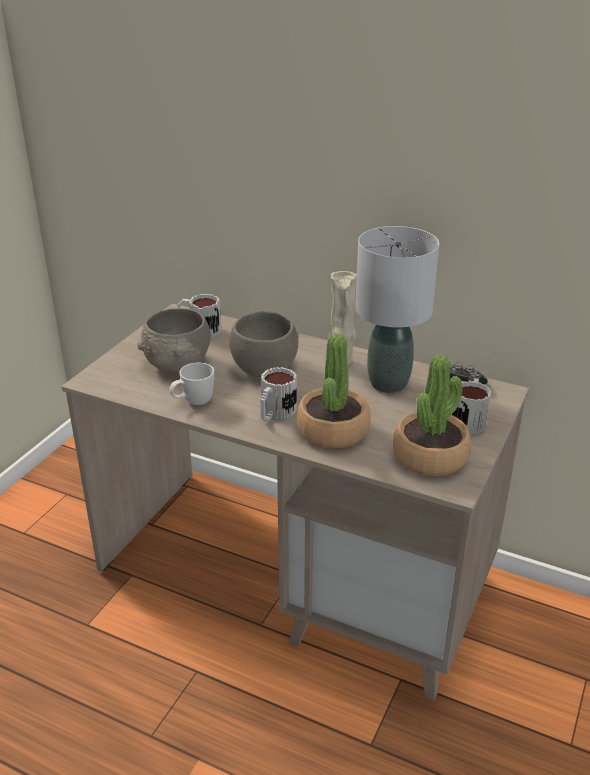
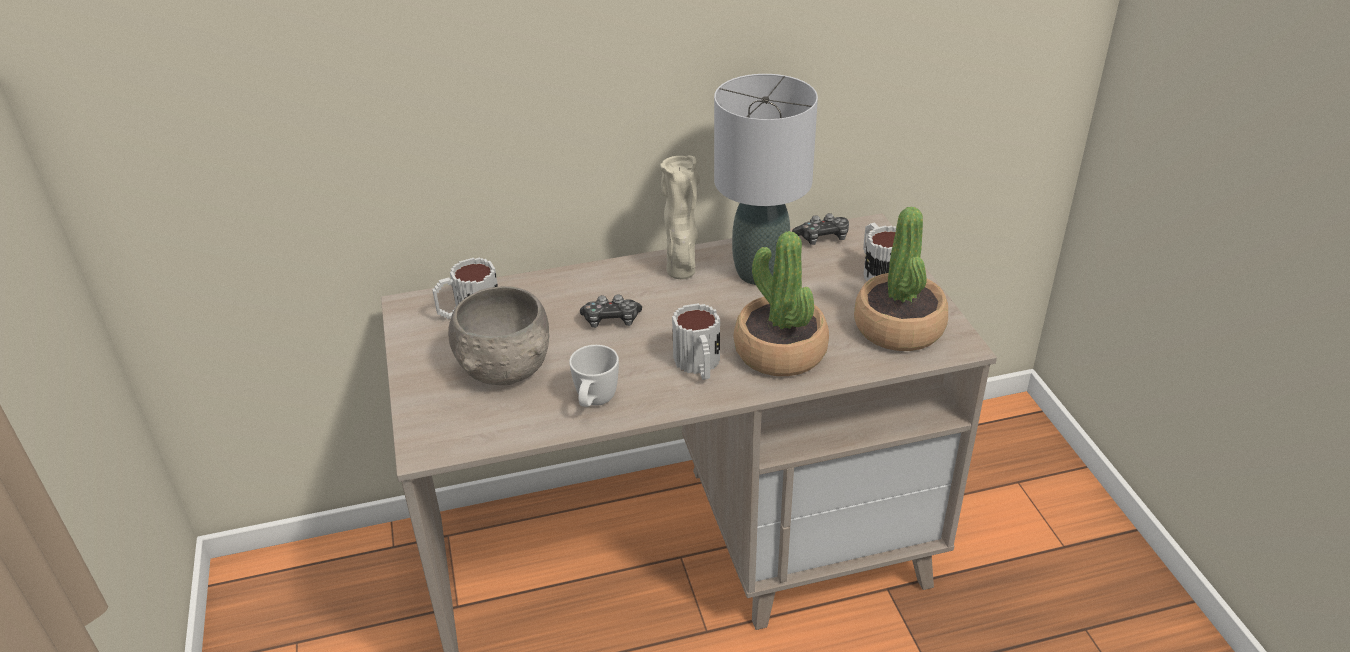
camera: 40 degrees left, 5 degrees up
grey bowl [229,311,299,378] -> game controller [580,294,642,328]

